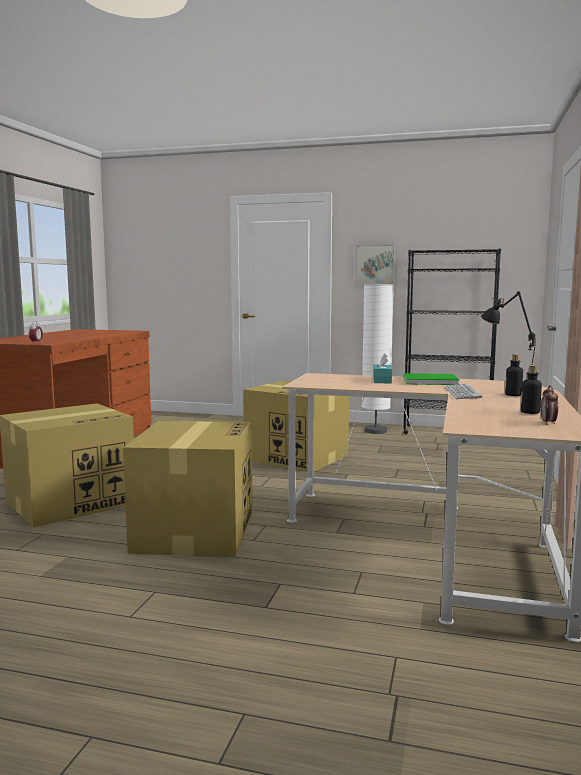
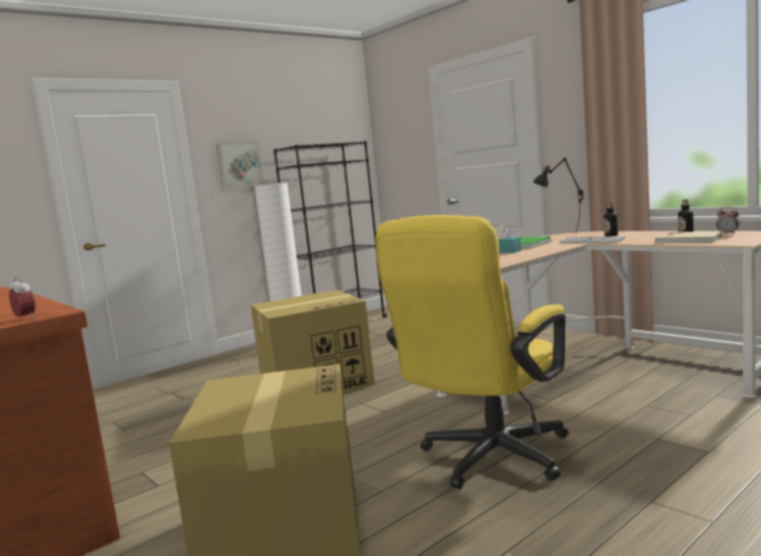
camera: 55 degrees left, 0 degrees up
cardboard box [123,421,253,557] -> yellow office chair [375,215,569,489]
none -> beige book [655,231,723,243]

